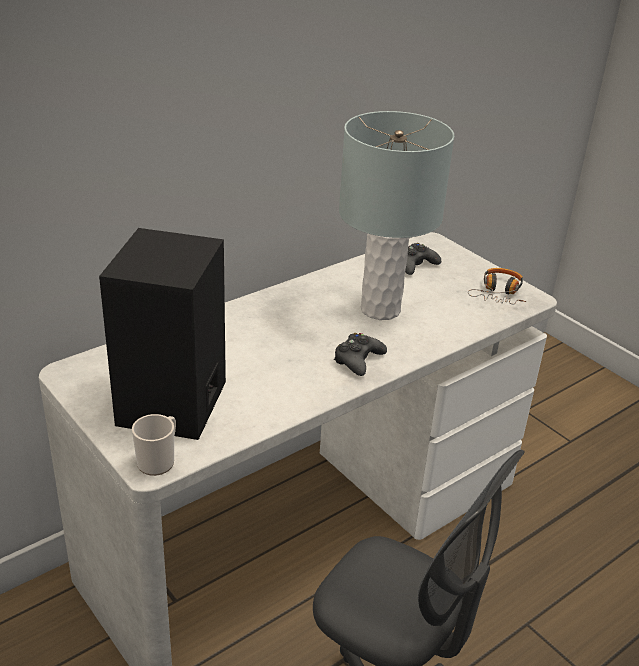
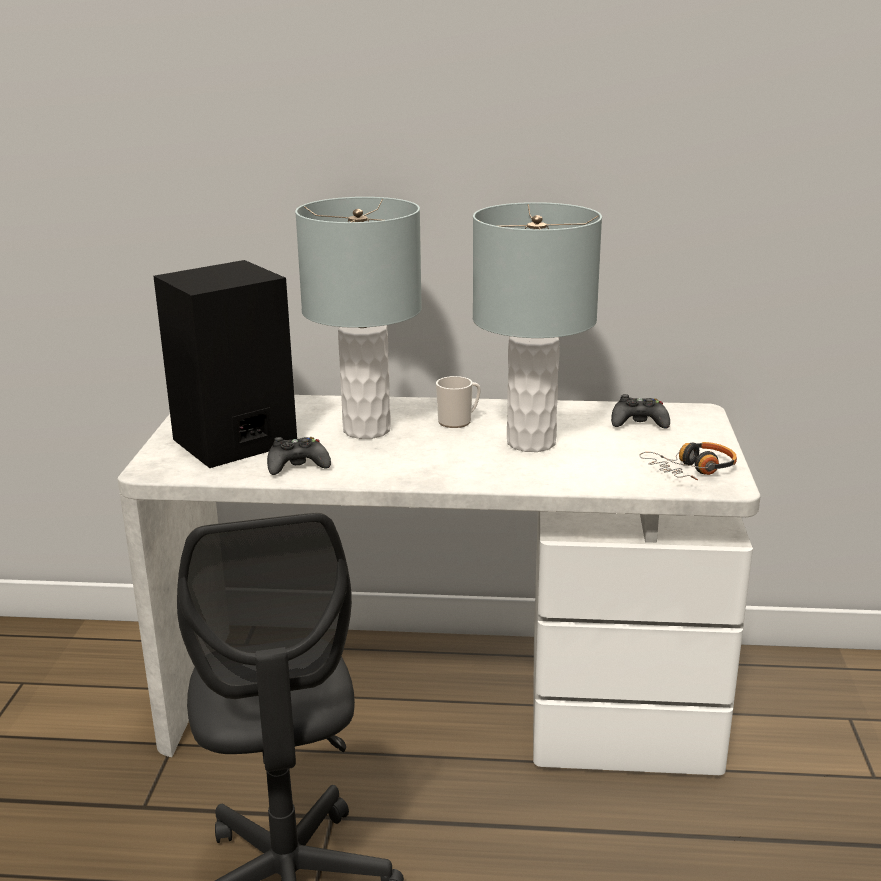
camera: 45 degrees right, 10 degrees down
mug [132,414,176,476] -> mug moved to [436,376,481,428]
black game controller [334,333,387,376] -> black game controller moved to [267,437,331,475]
none -> grey table lamp [295,197,422,439]

